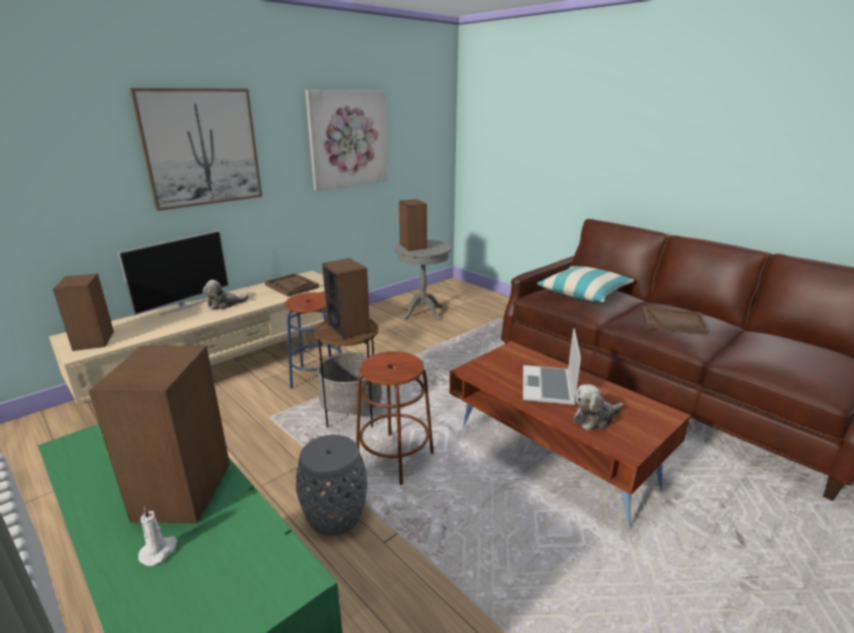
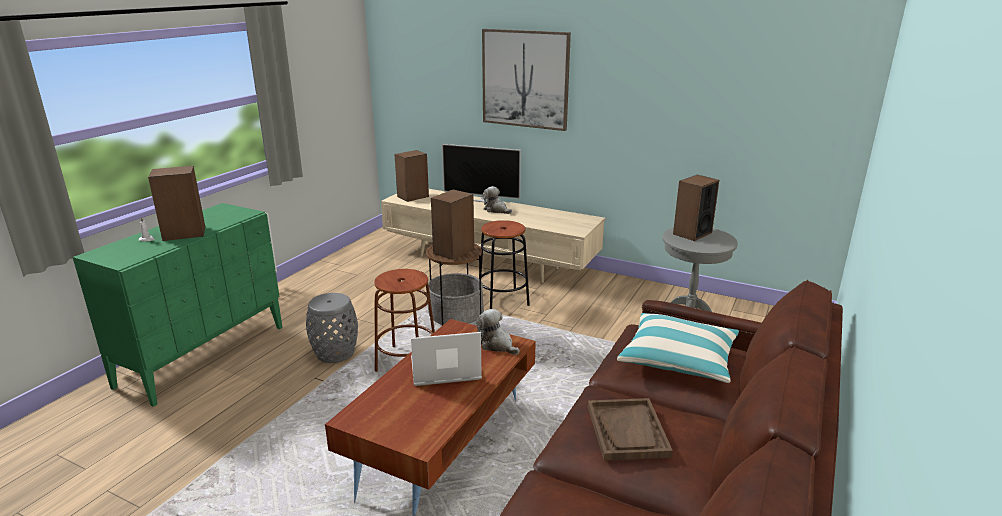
camera: 70 degrees right, 0 degrees up
brown tray [265,274,319,297] -> none
blue stool [285,292,342,389] -> black stool [480,220,530,309]
picture [305,90,387,190] -> none
plush toy [573,384,624,431] -> plush toy moved to [476,309,520,355]

